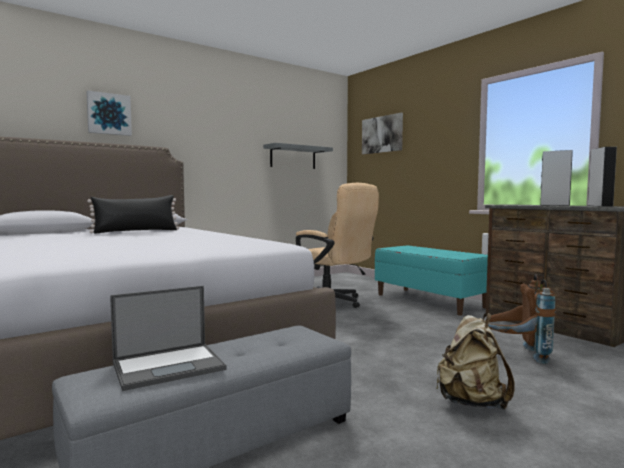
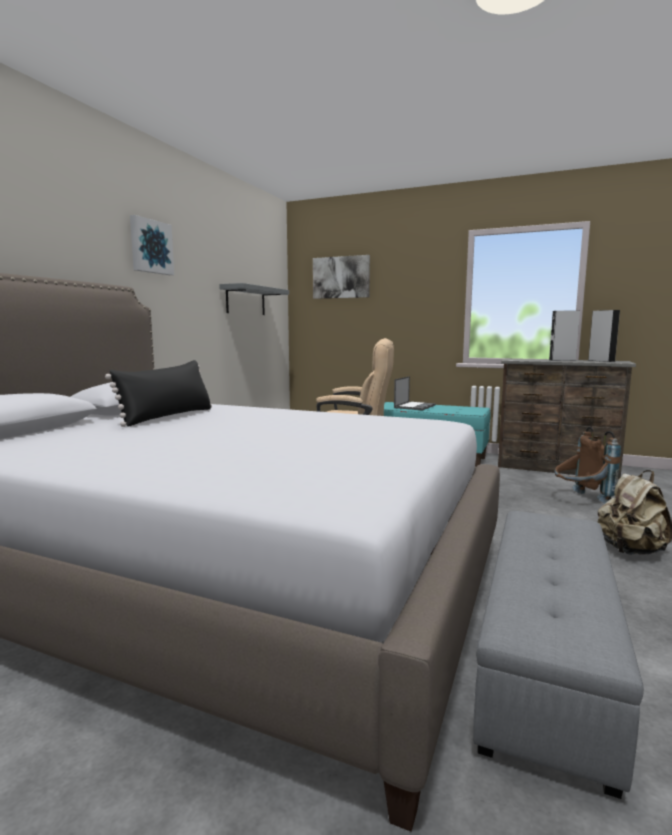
camera: 30 degrees left, 5 degrees up
picture [86,90,132,136] -> picture moved to [130,215,174,275]
laptop [110,286,227,391] -> laptop moved to [394,376,436,411]

